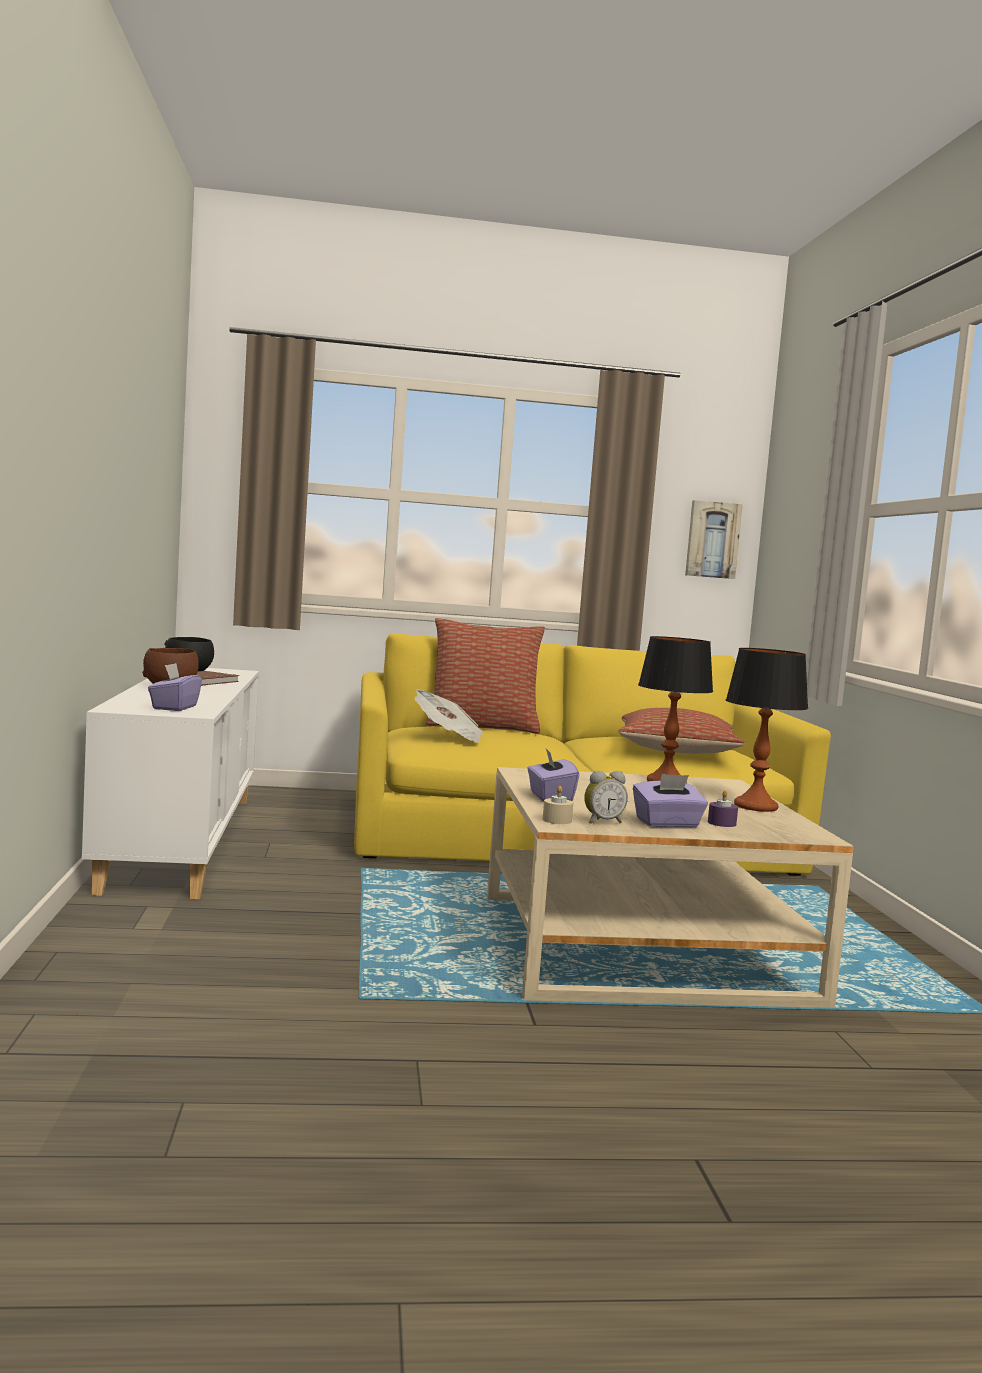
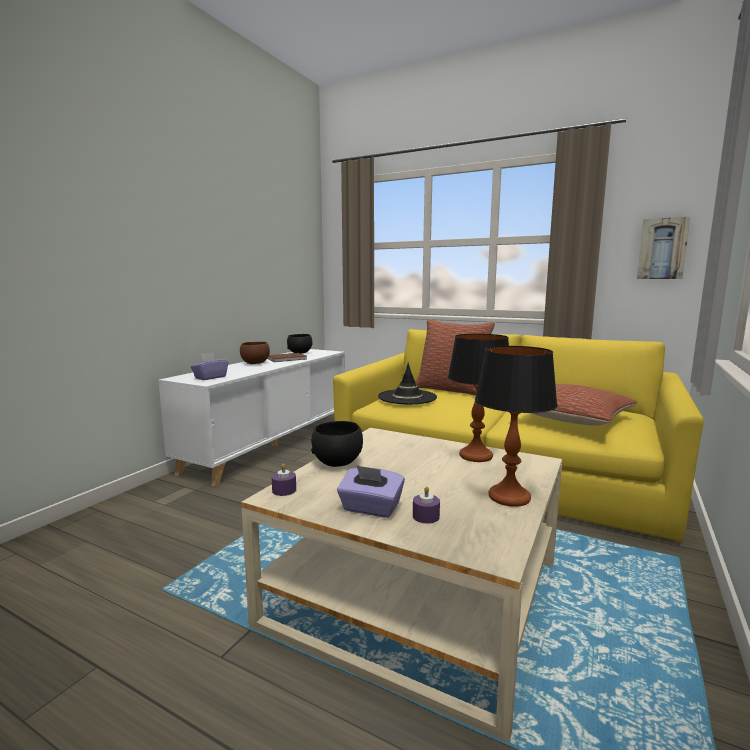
camera: 35 degrees right, 5 degrees up
newspaper [415,689,484,743] -> black hat [378,363,437,404]
purple tissue box [527,749,579,802] -> black bowl [311,421,363,467]
beige candle [543,786,573,824] -> purple candle [272,463,296,496]
alarm clock [584,771,628,824] -> none

